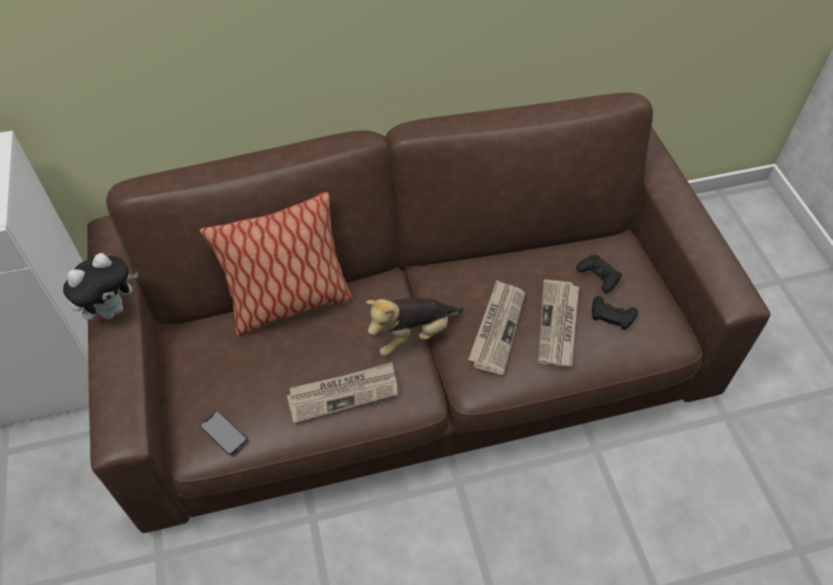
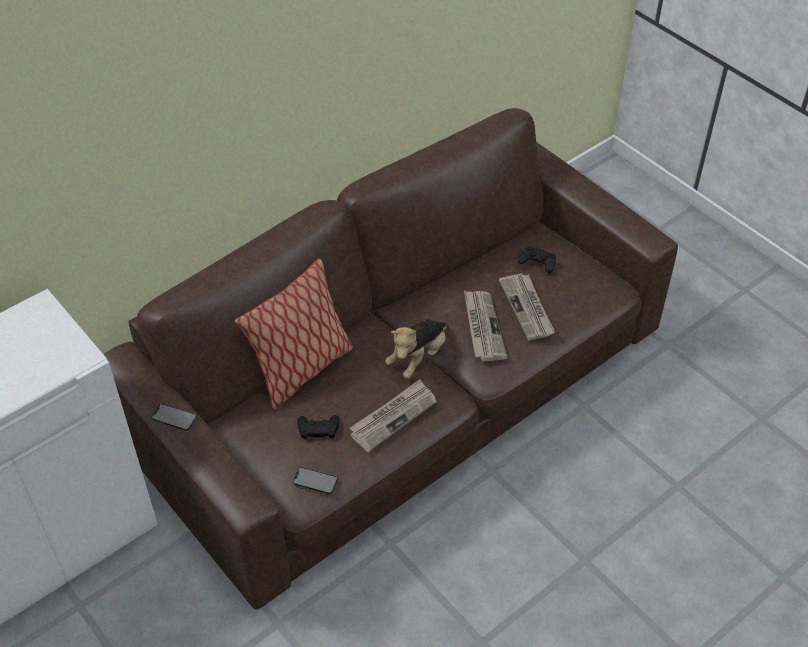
camera: 25 degrees left, 5 degrees down
plush toy [63,253,138,320] -> phone [152,404,197,431]
black game controller [592,296,638,330] -> black game controller moved to [297,415,340,439]

